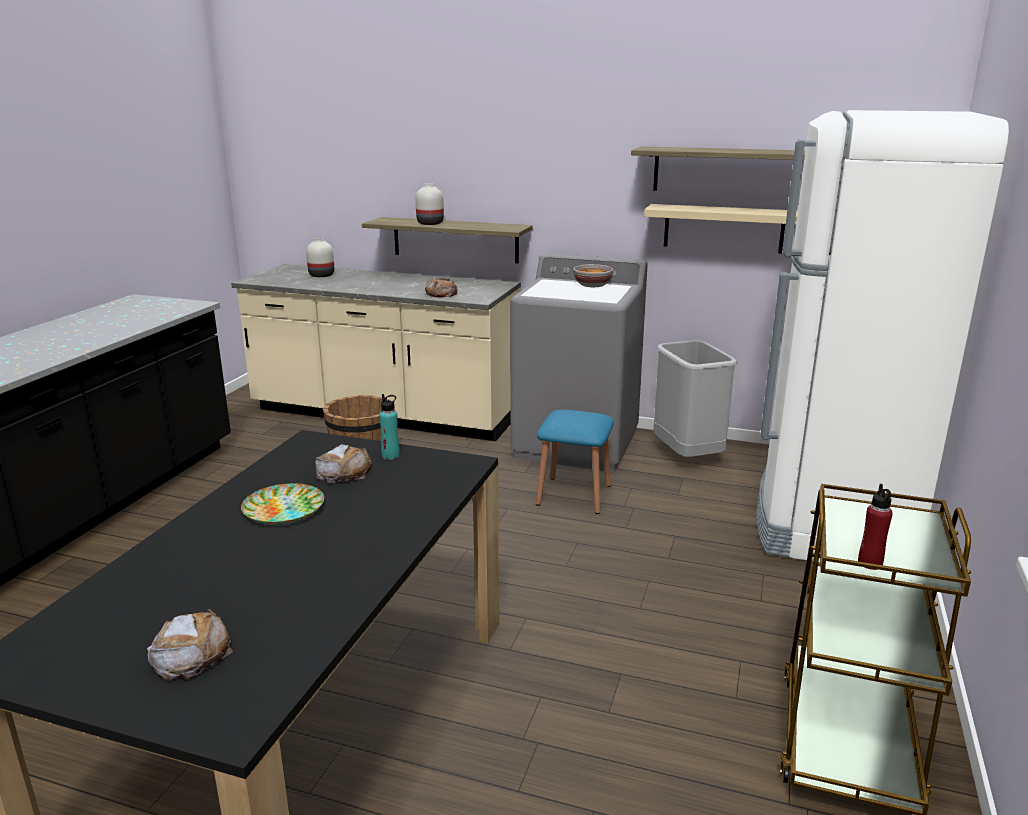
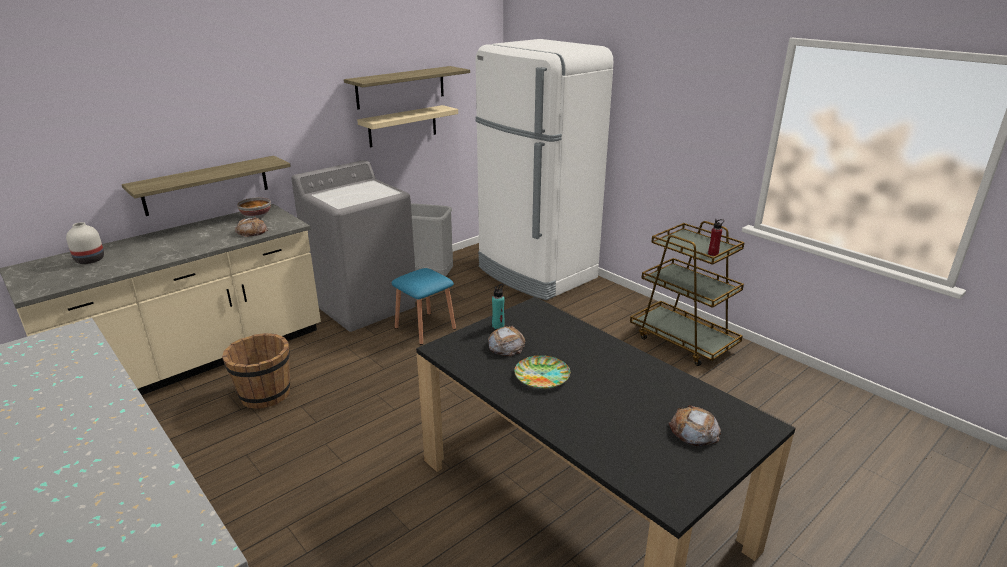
camera: 60 degrees left, 5 degrees up
white vase [416,183,444,225] -> none
bowl [573,264,613,287] -> bowl moved to [237,197,271,218]

